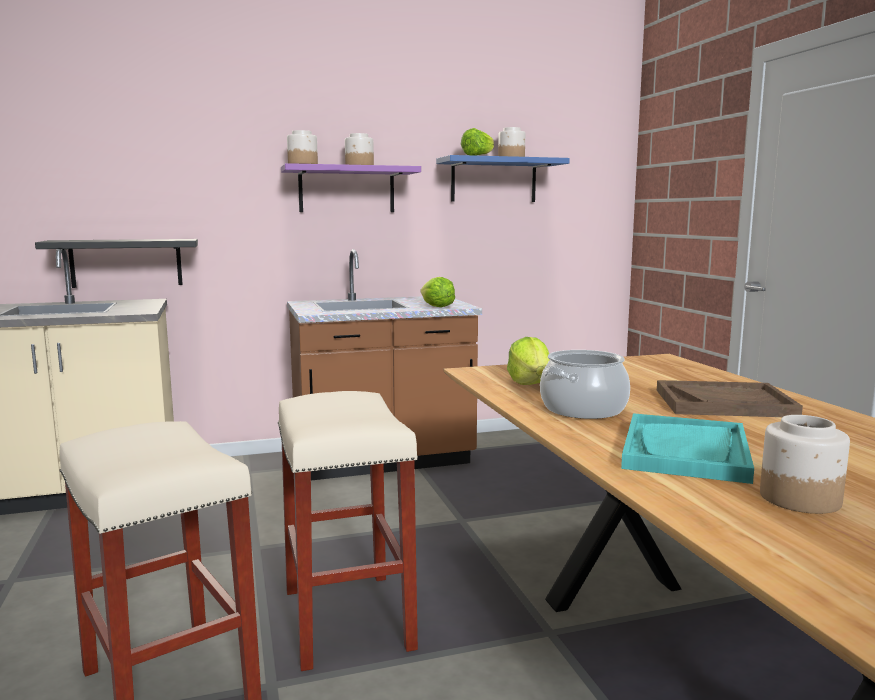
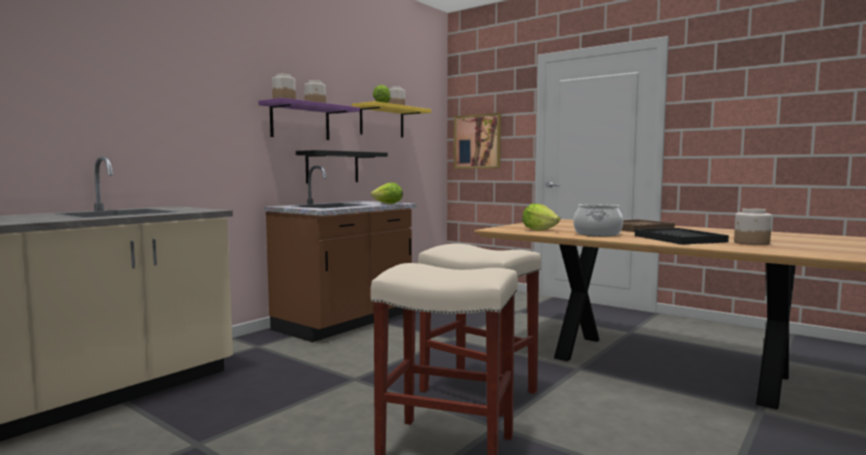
camera: 35 degrees left, 5 degrees down
black shelf [35,239,198,288] -> black shelf moved to [296,150,388,184]
blue shelf [436,155,570,202] -> yellow shelf [352,101,431,137]
turquoise tray [621,413,754,484] -> black tray [635,228,729,245]
none -> picture [454,113,501,169]

